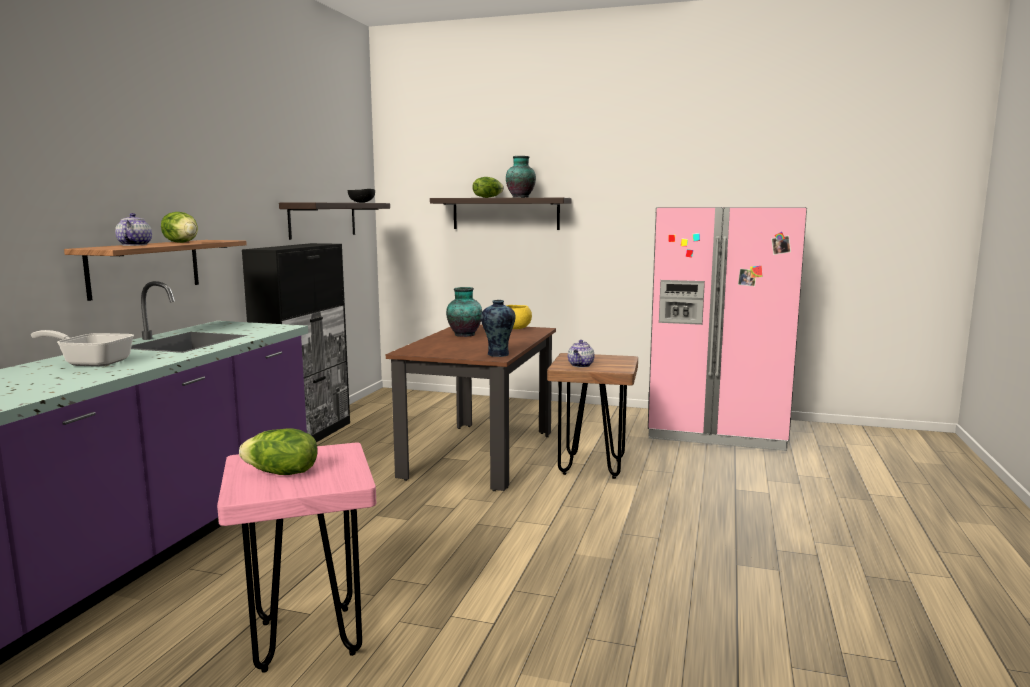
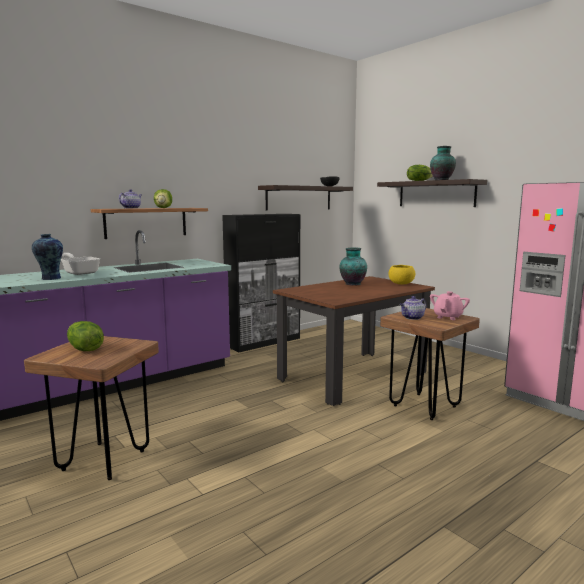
camera: 35 degrees right, 0 degrees up
pink stool [217,443,376,673] -> brown stool [24,336,159,480]
vase [481,300,516,357] -> vase moved to [32,234,63,280]
none -> pink teapot [430,291,470,320]

